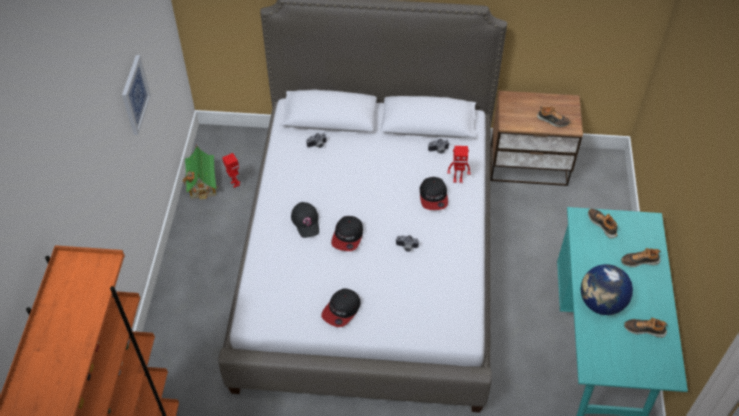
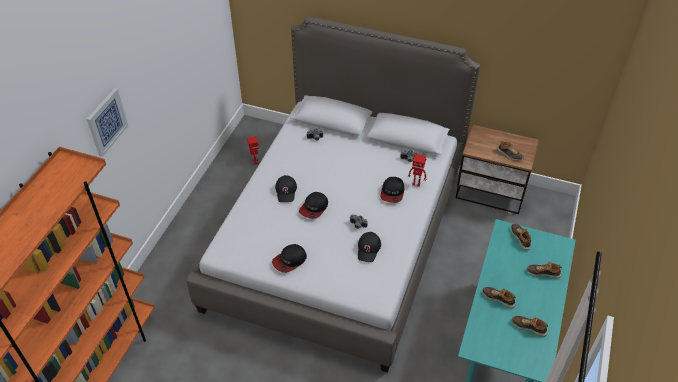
camera: 15 degrees right, 5 degrees down
picture [122,55,151,135] -> picture moved to [87,88,128,157]
toy house [182,144,219,199] -> none
globe [581,264,633,315] -> shoe [482,287,516,308]
none -> black cap [358,232,381,262]

